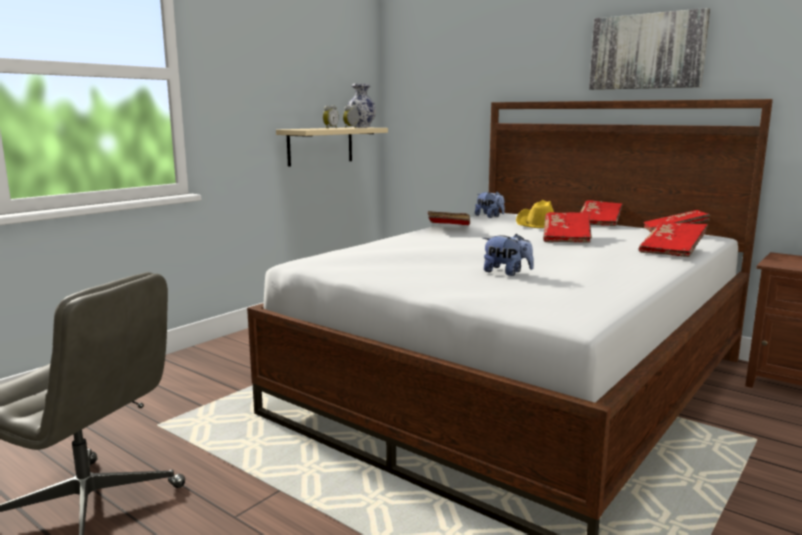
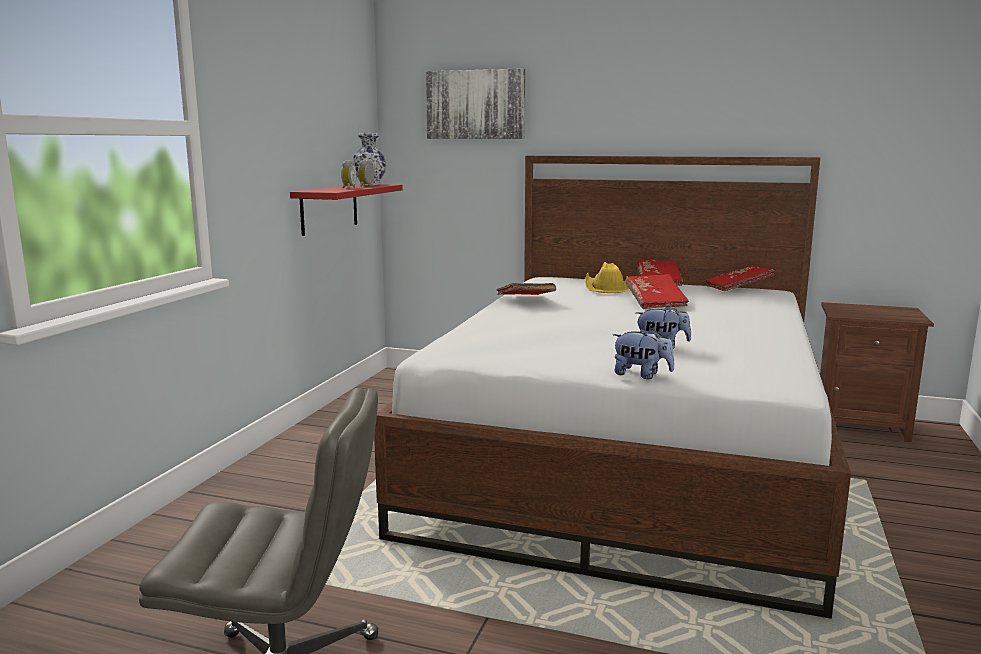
camera: 20 degrees left, 0 degrees up
beige shelf [276,128,388,167] -> red shelf [290,184,403,236]
plush toy [475,192,505,218] -> plush toy moved to [613,329,674,379]
picture [589,8,710,90] -> picture moved to [426,68,525,139]
red book [639,222,708,257] -> none

